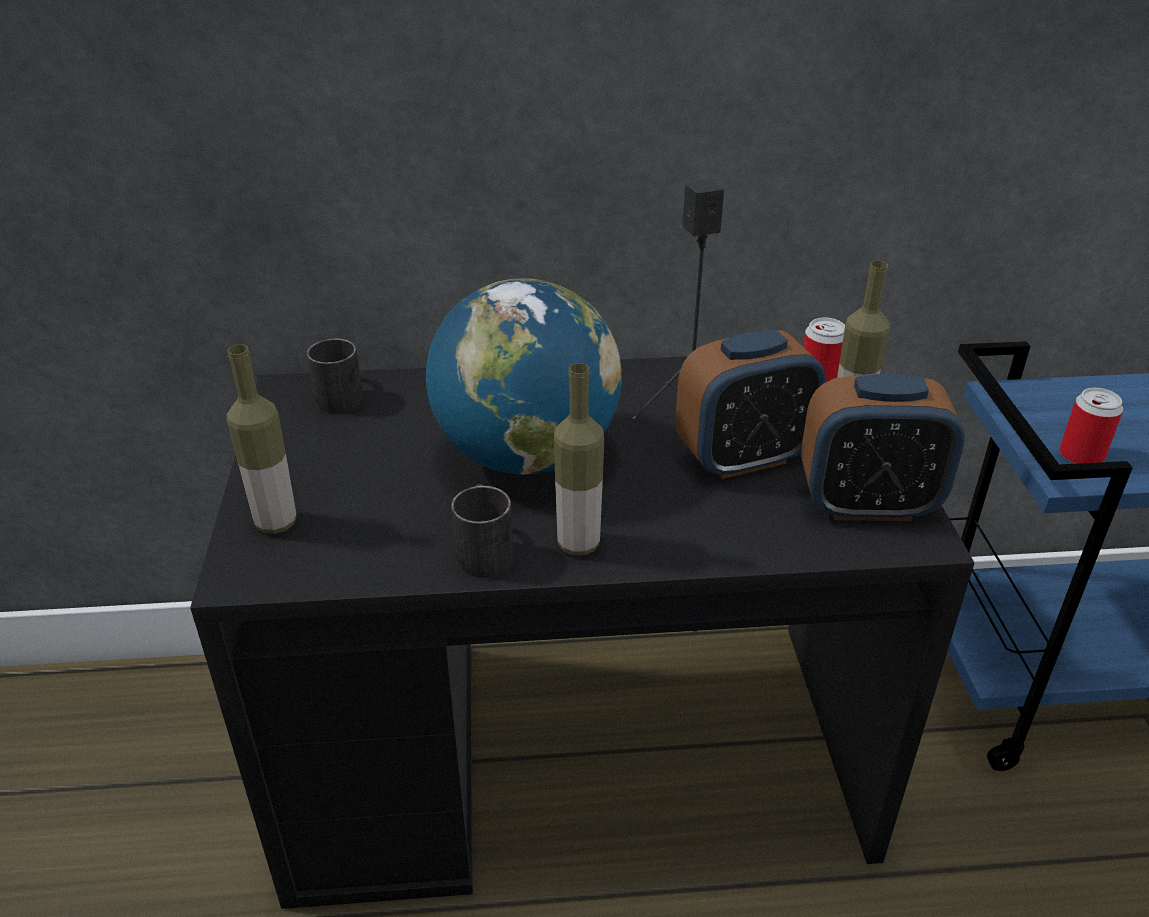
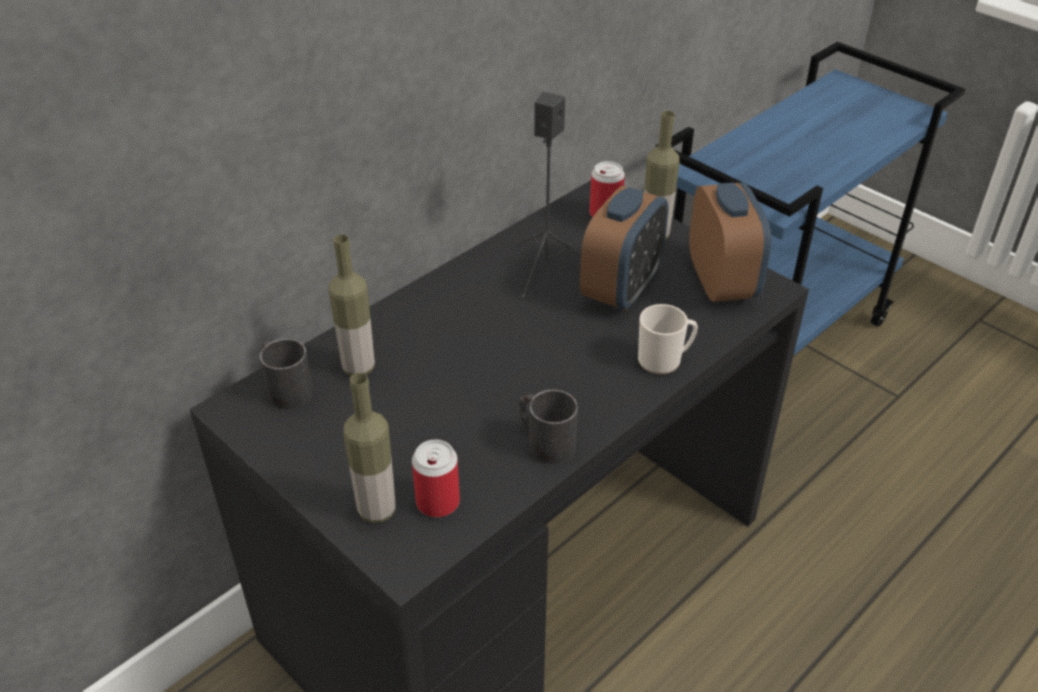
camera: 40 degrees left, 5 degrees up
globe [426,278,622,475] -> none
bottle [554,363,604,555] -> bottle moved to [328,234,375,376]
alarm clock [801,374,965,521] -> alarm clock turned 60 degrees counterclockwise [689,182,771,302]
can [1059,388,1123,464] -> can moved to [412,440,460,518]
none -> mug [638,304,698,374]

